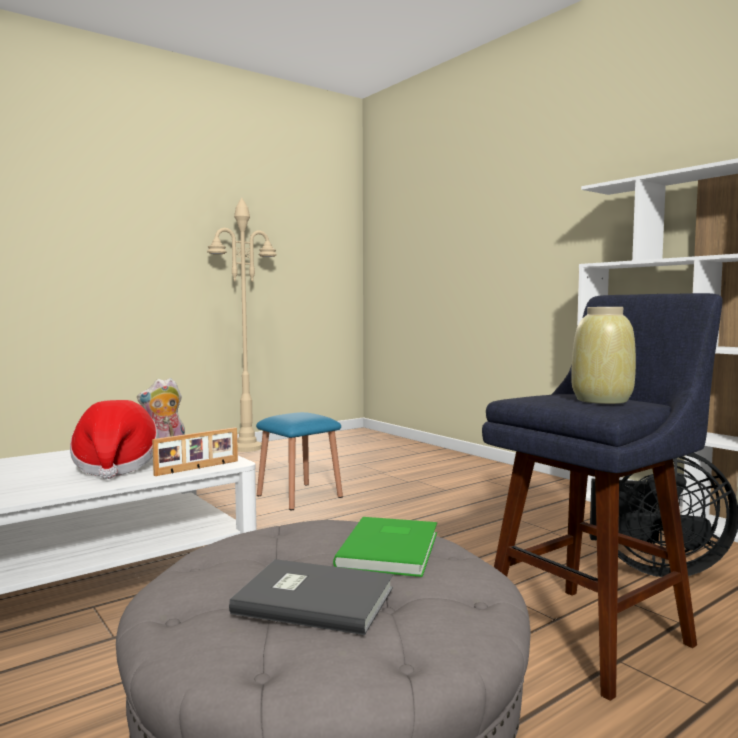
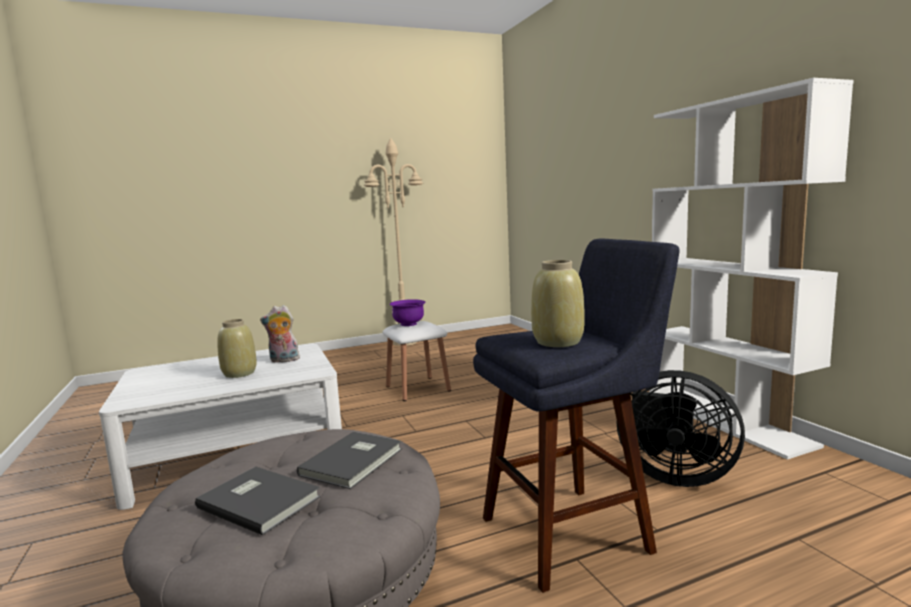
camera: 15 degrees right, 5 degrees up
hat [70,400,159,479] -> beige vase [217,319,257,378]
picture frame [152,427,238,476] -> none
blue stool [256,412,343,510] -> white stool [383,321,451,401]
green book [333,517,437,577] -> grey book [297,432,402,489]
none -> purple bowl [390,299,426,326]

